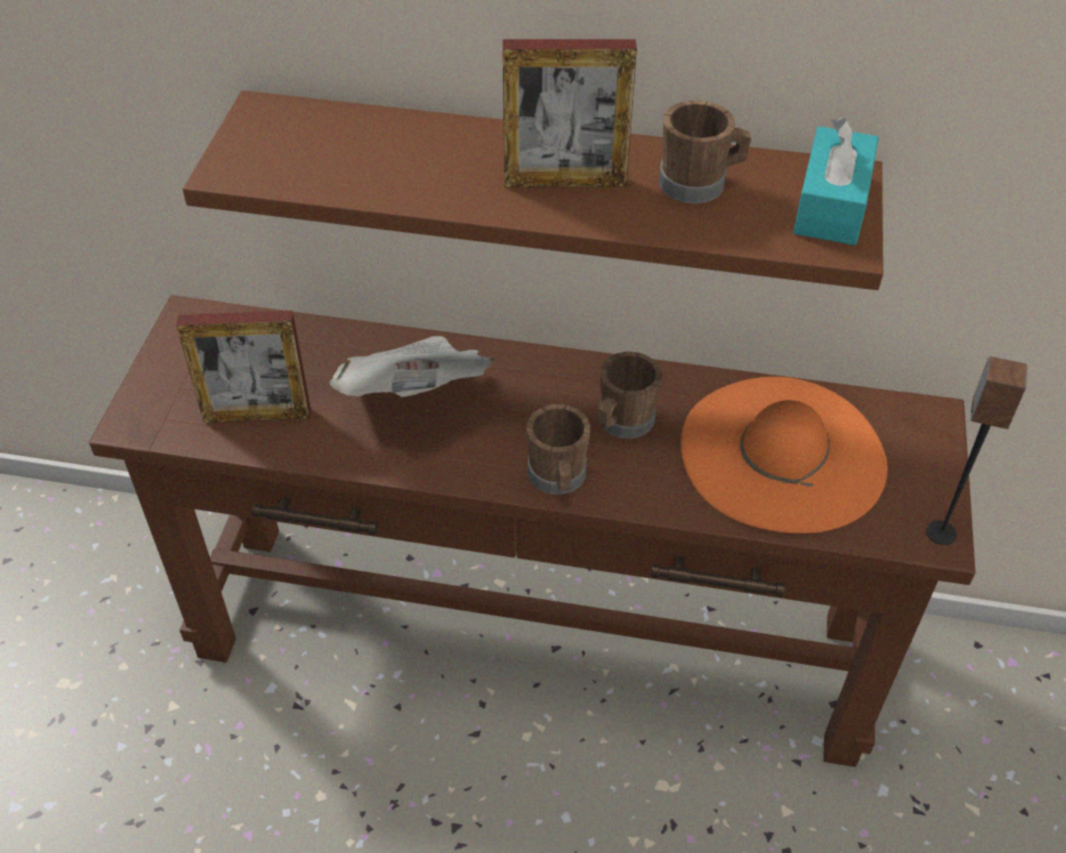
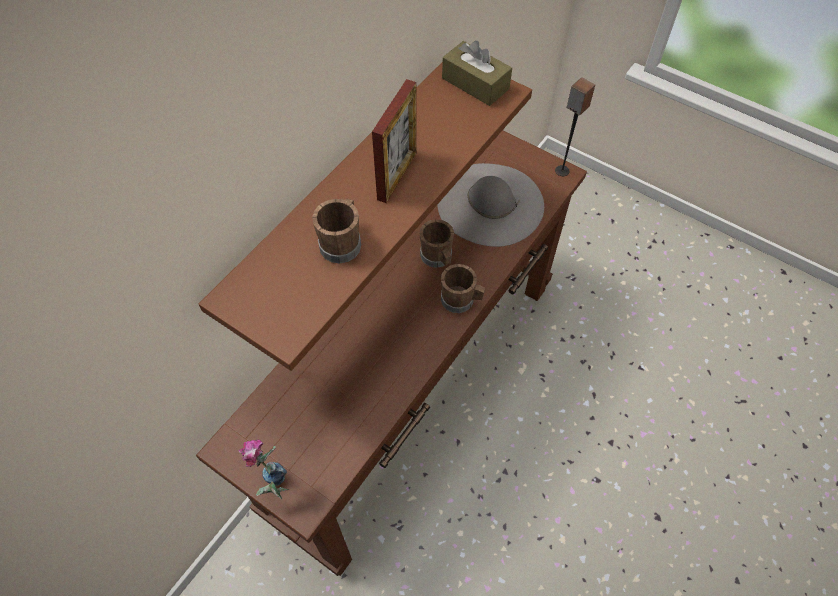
camera: 65 degrees left, 10 degrees up
picture frame [176,310,311,423] -> none
newspaper [329,336,495,397] -> none
brown mug [659,100,751,204] -> brown mug moved to [312,198,361,263]
orange hat [681,377,888,533] -> grey hat [438,163,544,247]
turquoise tissue box [793,117,879,245] -> brown tissue box [442,41,512,106]
none -> vase [238,439,289,499]

